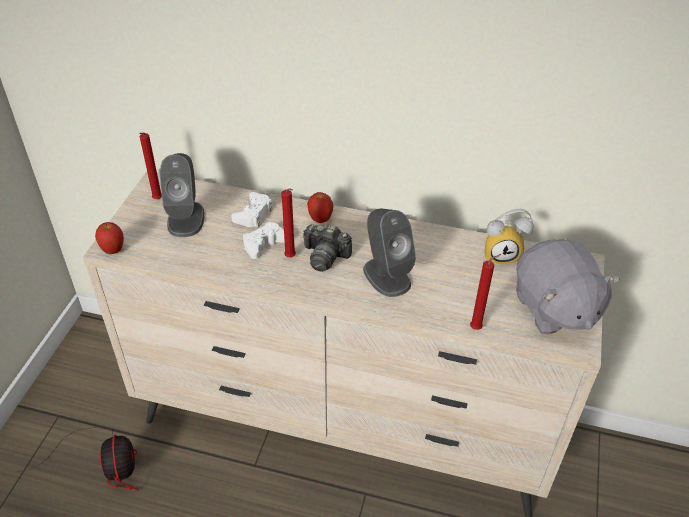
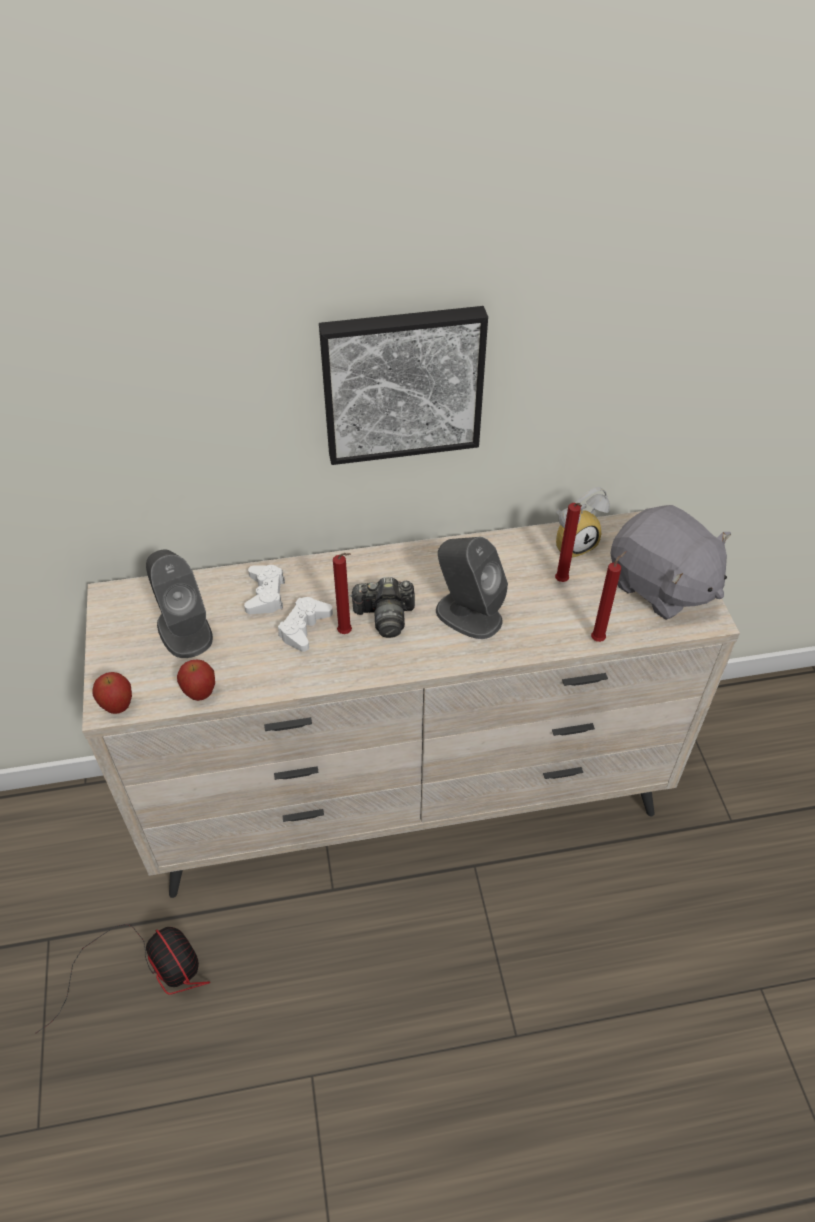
camera: 25 degrees left, 5 degrees up
red candle [139,133,162,199] -> red candle moved to [555,503,582,582]
apple [307,192,333,223] -> apple moved to [177,659,215,701]
none -> picture [319,306,488,465]

